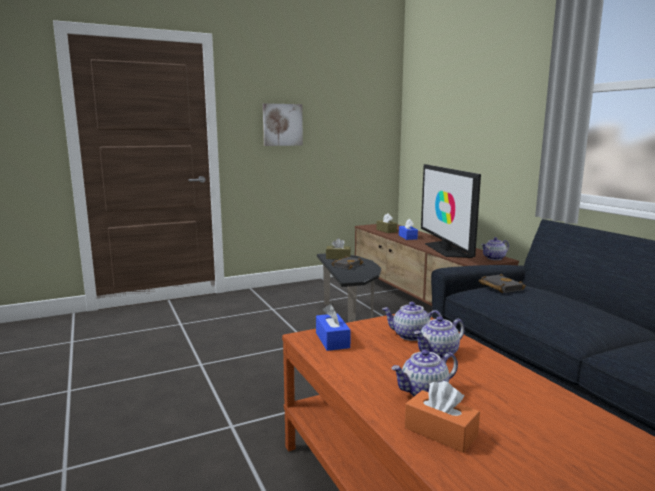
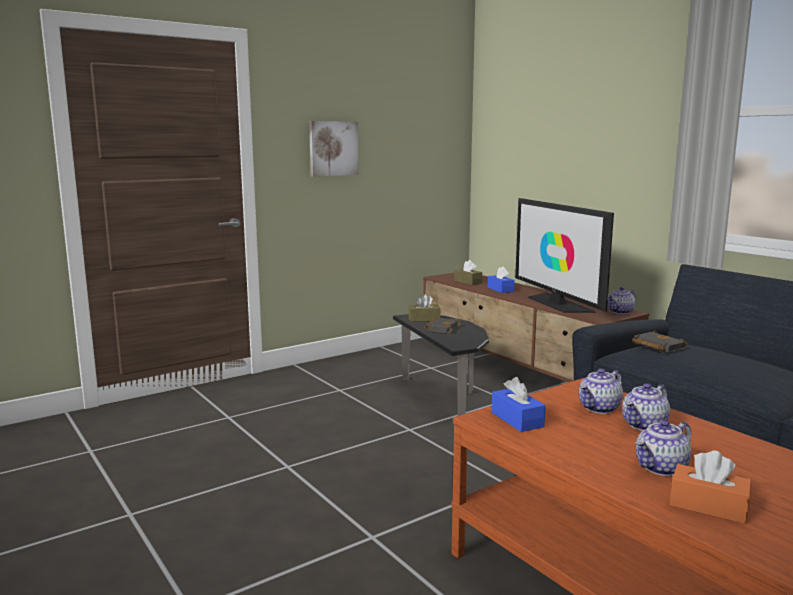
camera: 10 degrees left, 0 degrees up
teapot [382,302,442,341] -> teapot turned 45 degrees counterclockwise [579,369,623,414]

